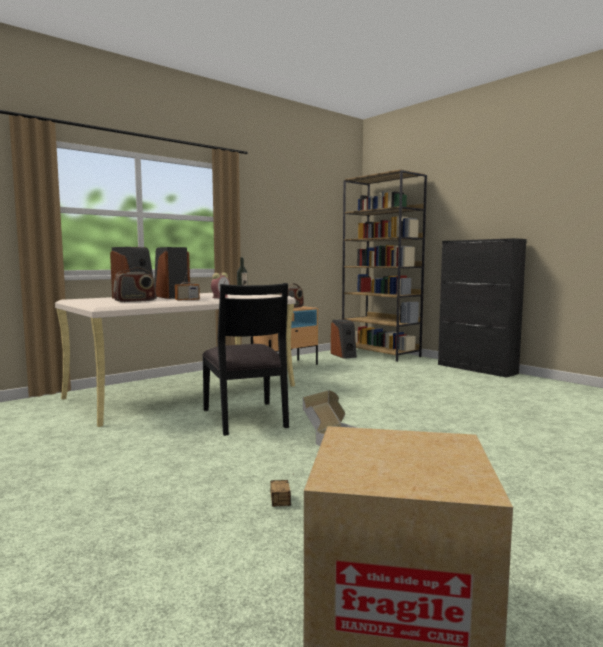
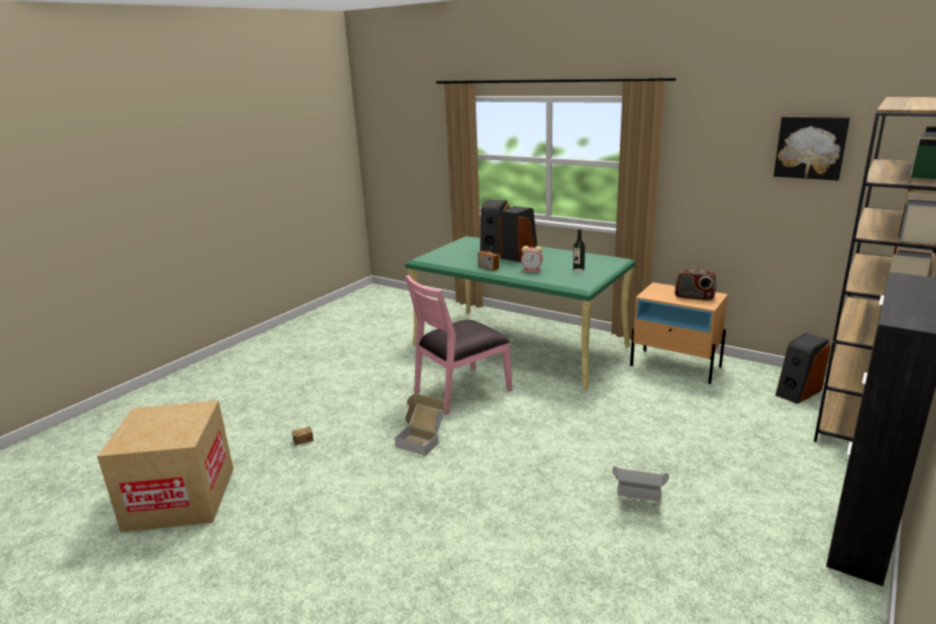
camera: 75 degrees right, 15 degrees up
beige desk [55,293,296,427] -> green desk [405,236,635,390]
radio [113,267,156,302] -> none
black chair [202,283,289,436] -> pink chair [405,275,512,415]
none -> cardboard box [612,466,669,502]
none -> picture [774,116,850,181]

